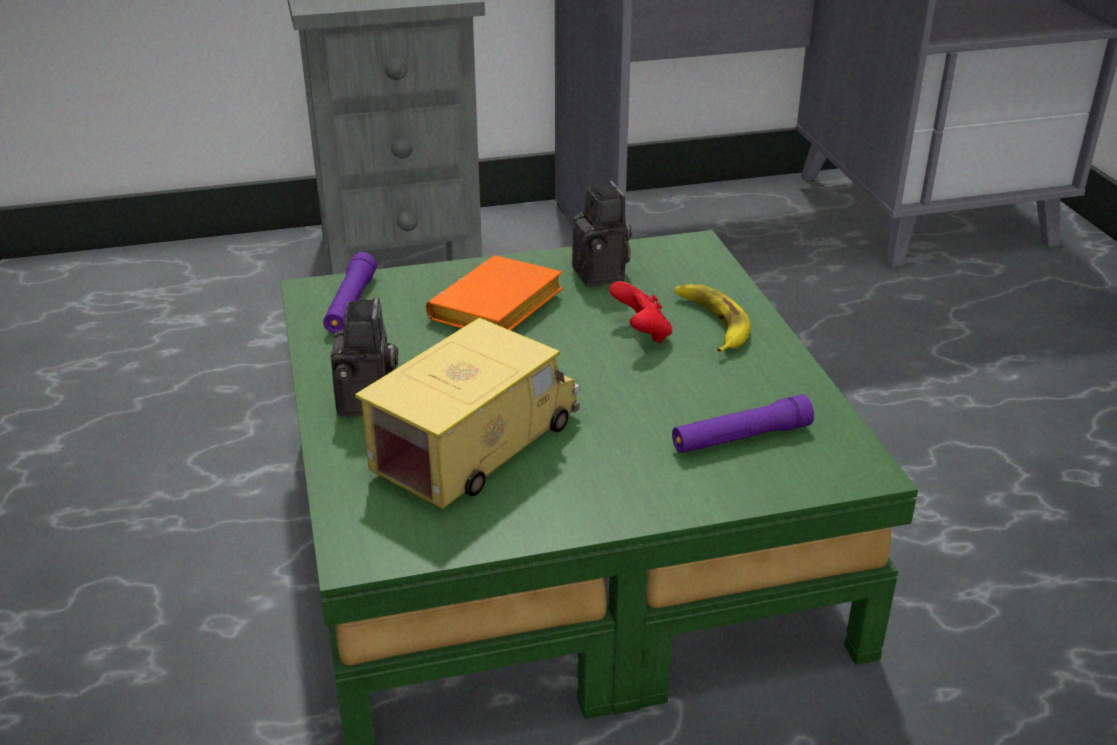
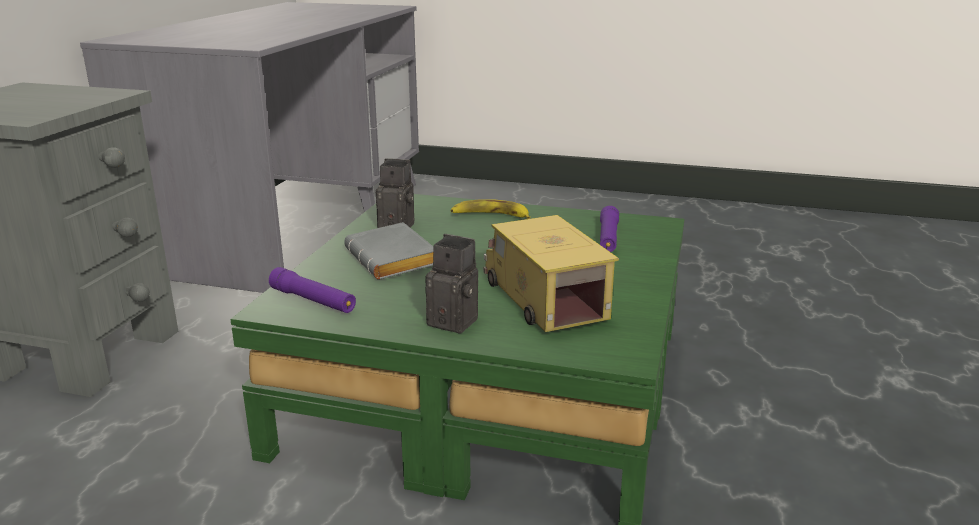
camera: 60 degrees left, 10 degrees down
orange book [426,255,563,330] -> grey book [344,222,434,280]
red game controller [609,281,672,343] -> none

